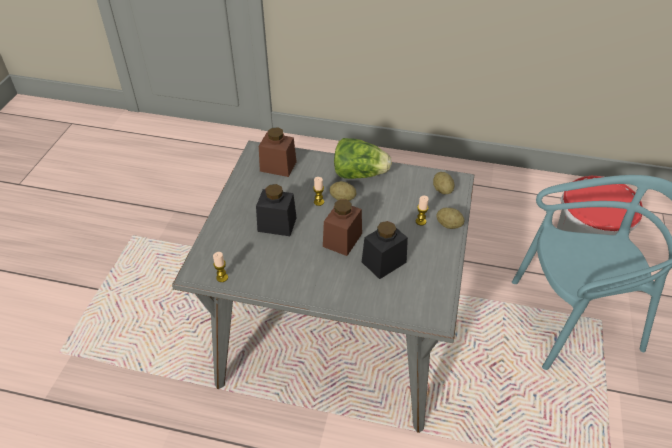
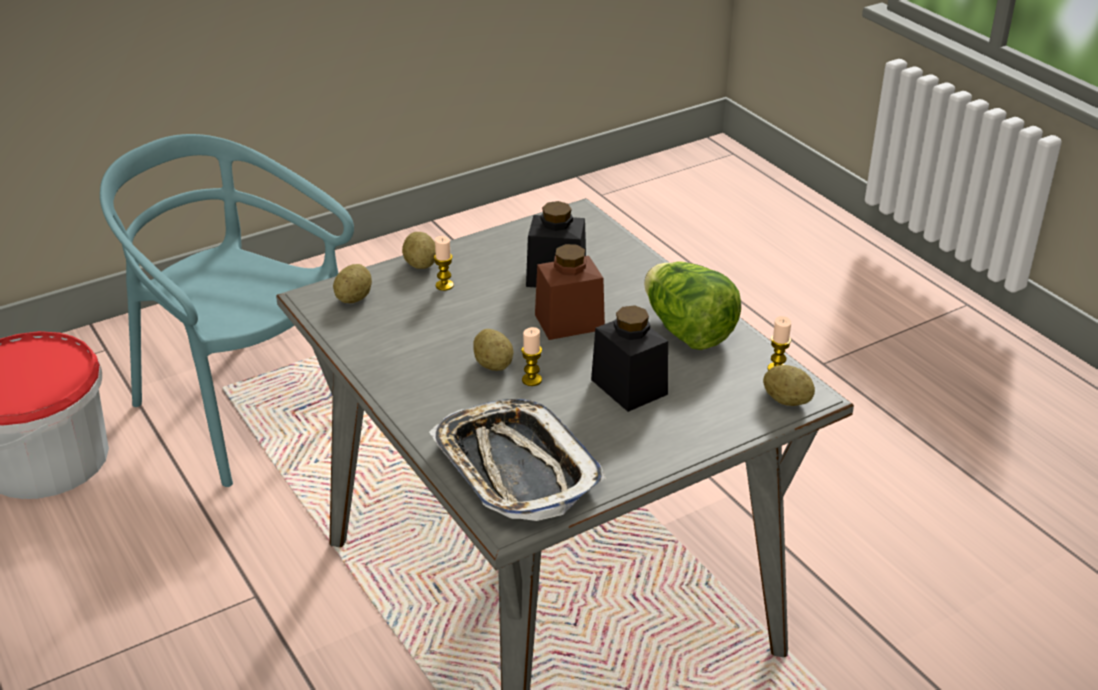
camera: 135 degrees left, 10 degrees down
brown jar [259,127,297,177] -> tray [429,399,606,521]
lettuce [334,138,392,179] -> lettuce moved to [644,261,741,350]
none -> potato [763,365,815,406]

